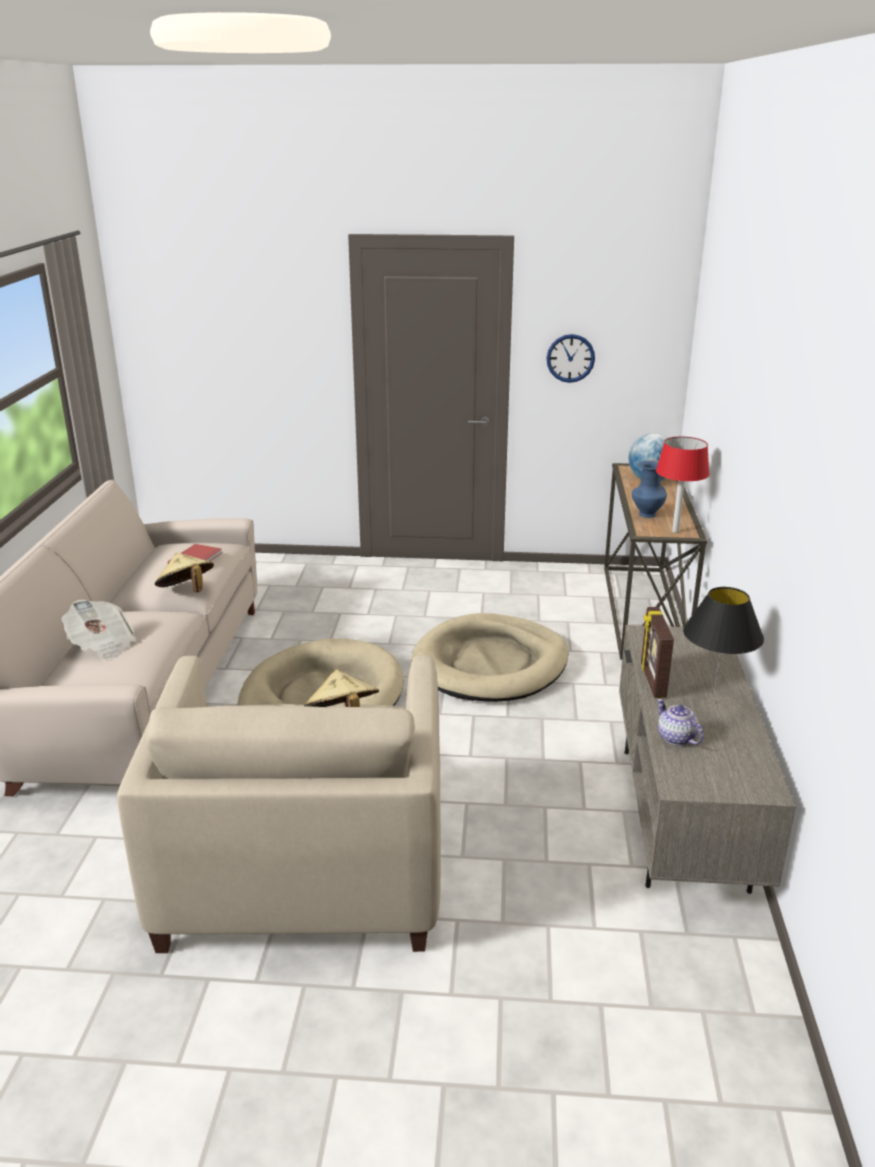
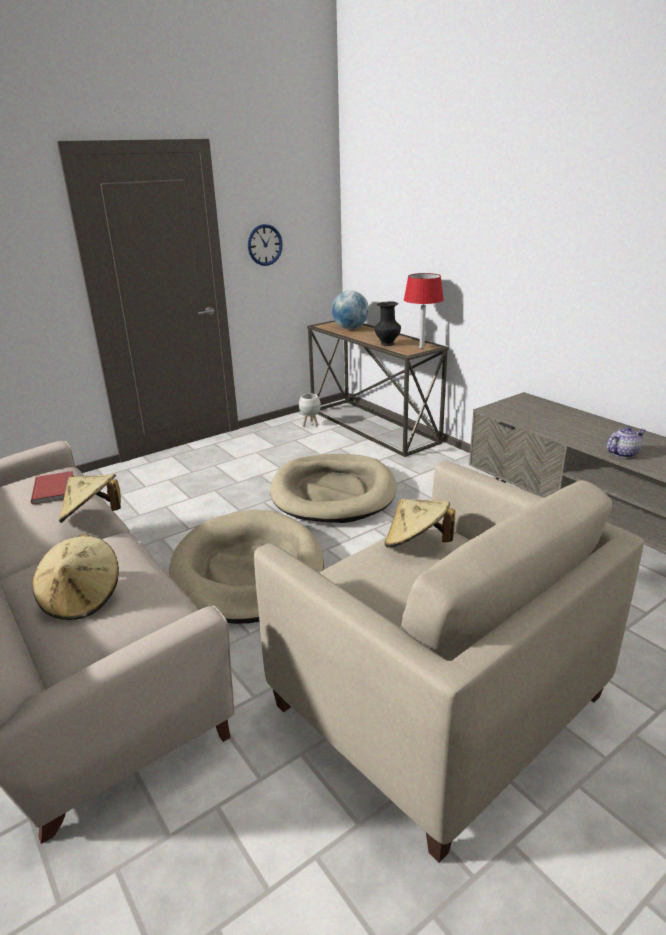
camera: 40 degrees left, 0 degrees up
newspaper [61,599,136,660] -> beige hat [32,535,119,620]
blue vase [632,460,667,518] -> black vase [374,301,401,346]
picture frame [641,607,674,698] -> none
teapot [657,699,703,746] -> teapot turned 135 degrees clockwise [606,426,646,458]
black table lamp [683,587,764,703] -> none
none -> white planter [299,393,321,426]

